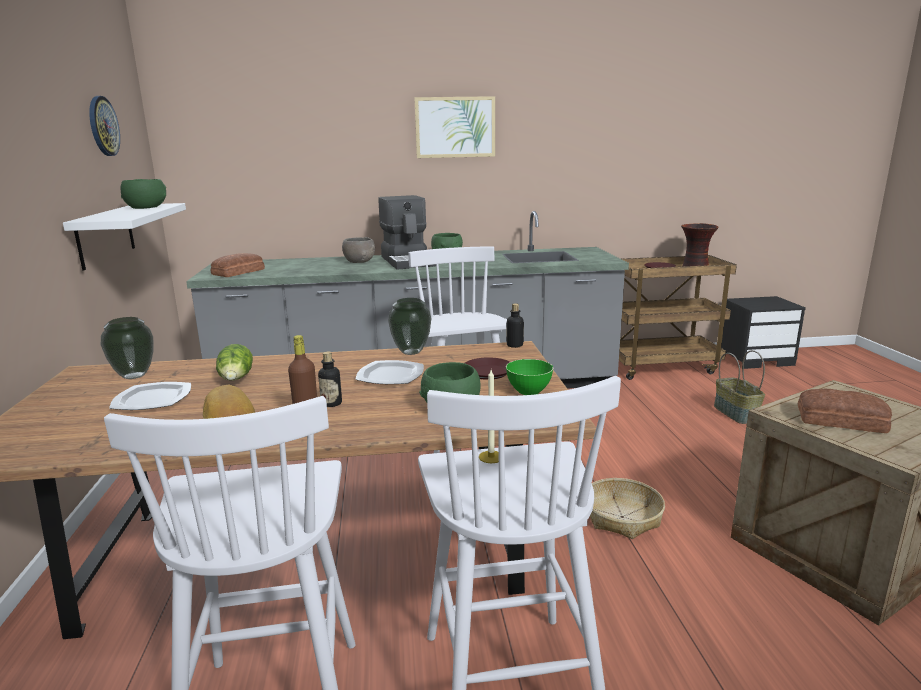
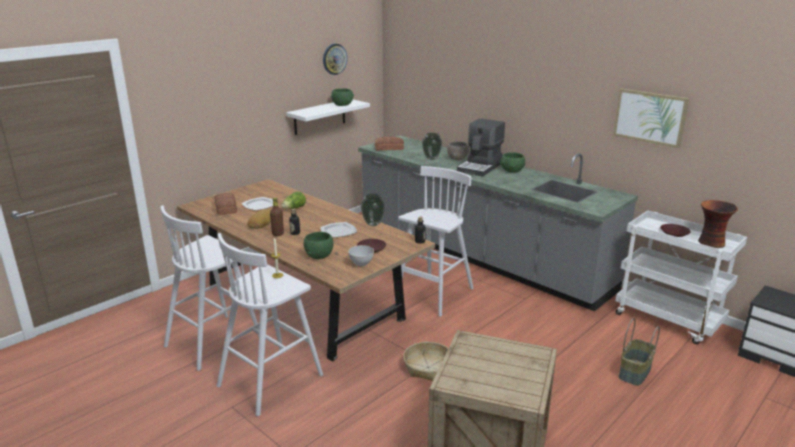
camera: 50 degrees right, 5 degrees up
vase [101,317,153,379] -> vase moved to [422,133,442,160]
picture [414,96,495,158] -> picture moved to [613,89,689,148]
green bowl [506,359,553,395] -> grey bowl [348,245,374,266]
brown cart [619,255,737,380] -> white cart [615,211,747,344]
bread [798,389,892,433] -> bread moved to [214,193,237,215]

